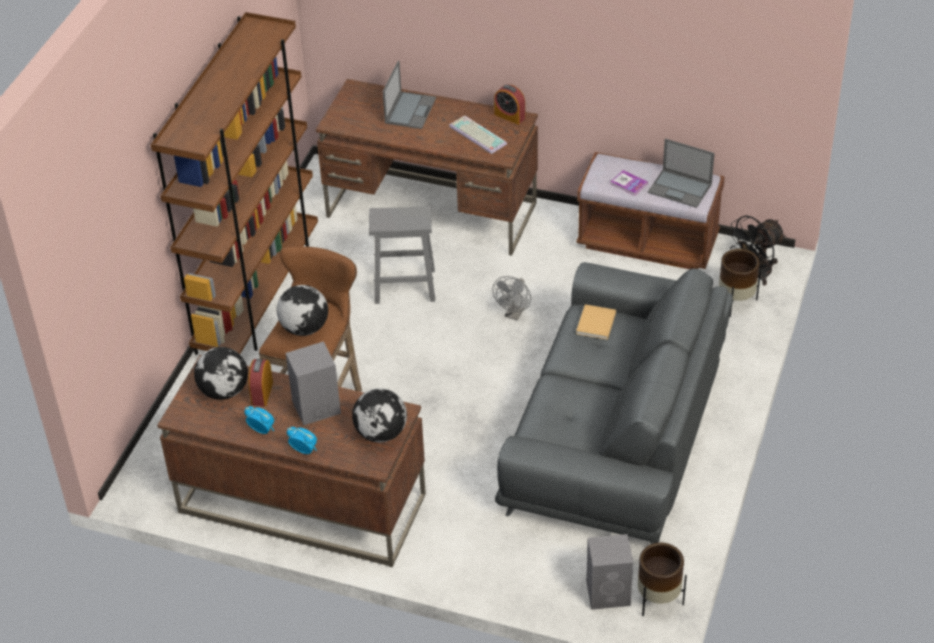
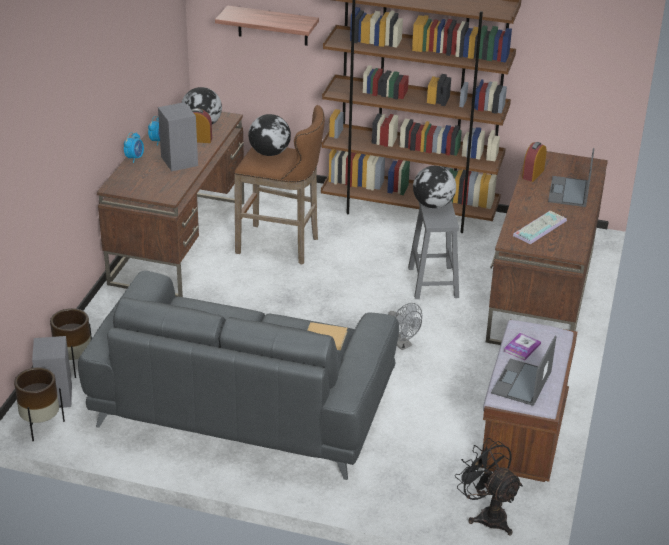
camera: 85 degrees right, 10 degrees down
globe [352,388,407,442] -> globe moved to [413,166,456,208]
laptop [383,61,436,129] -> laptop turned 90 degrees clockwise [548,148,594,207]
grey fan [492,276,531,321] -> grey fan turned 150 degrees counterclockwise [388,303,422,350]
alarm clock [494,84,525,125] -> alarm clock moved to [522,142,547,182]
brown planter [719,249,761,317] -> brown planter moved to [50,308,92,378]
none -> shelf [215,6,319,46]

